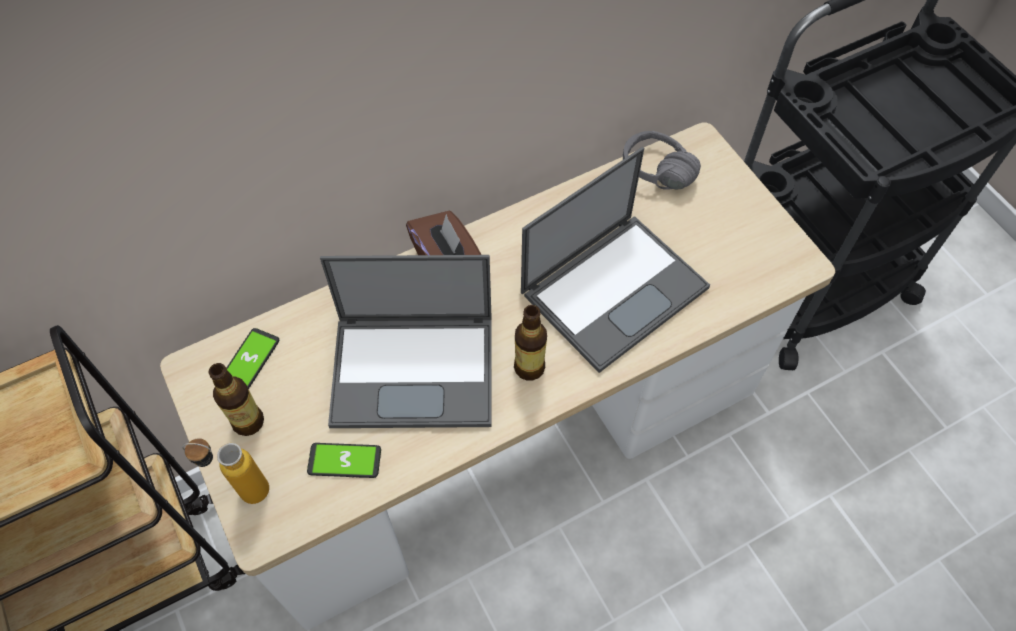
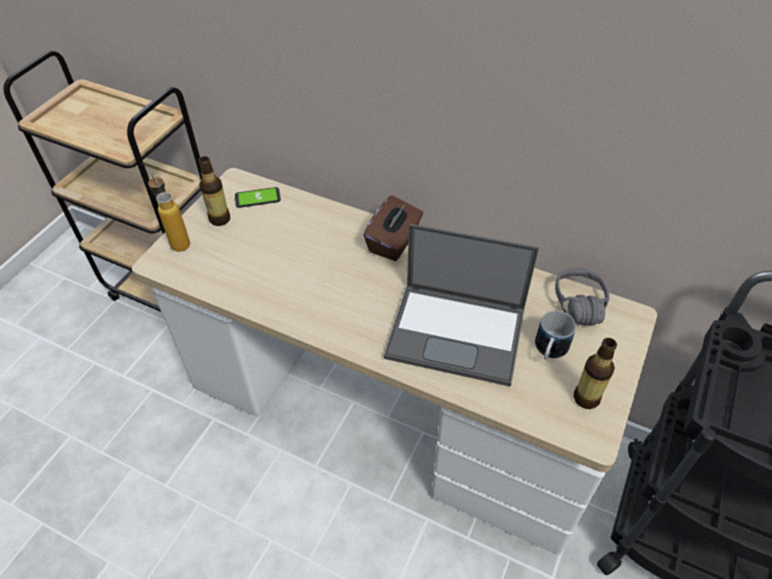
camera: 55 degrees right, 10 degrees down
phone [307,443,381,478] -> none
laptop [320,255,492,428] -> none
bottle [514,305,547,381] -> bottle moved to [574,338,617,409]
none -> mug [535,310,576,360]

